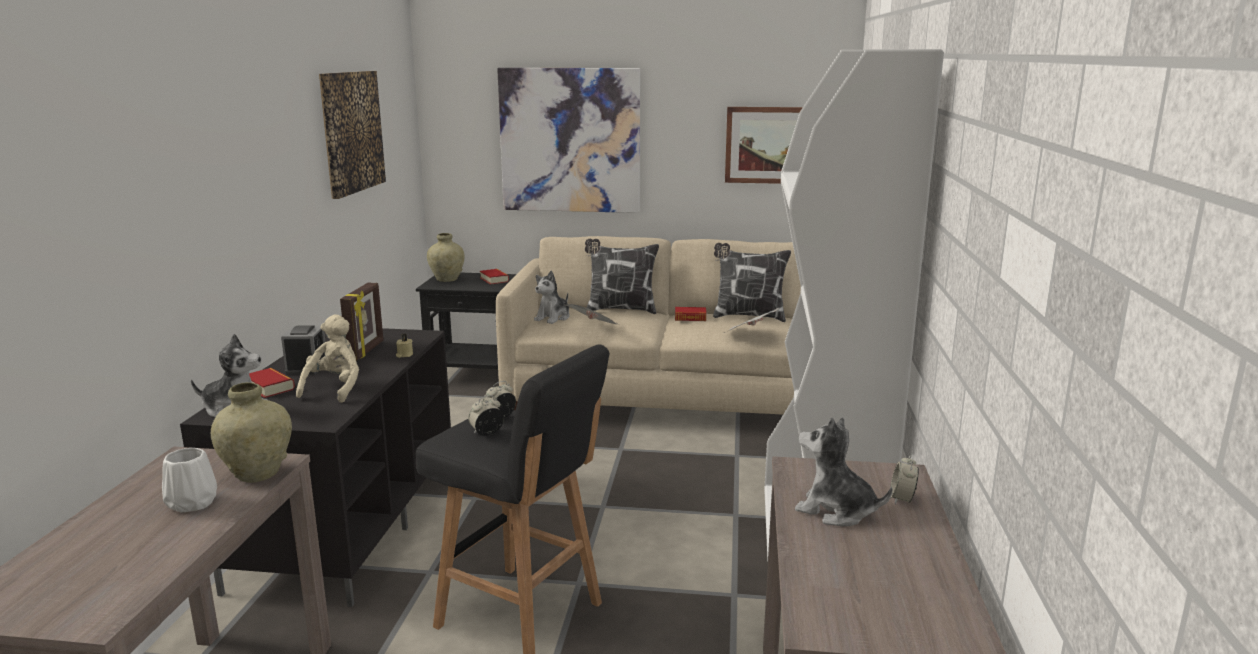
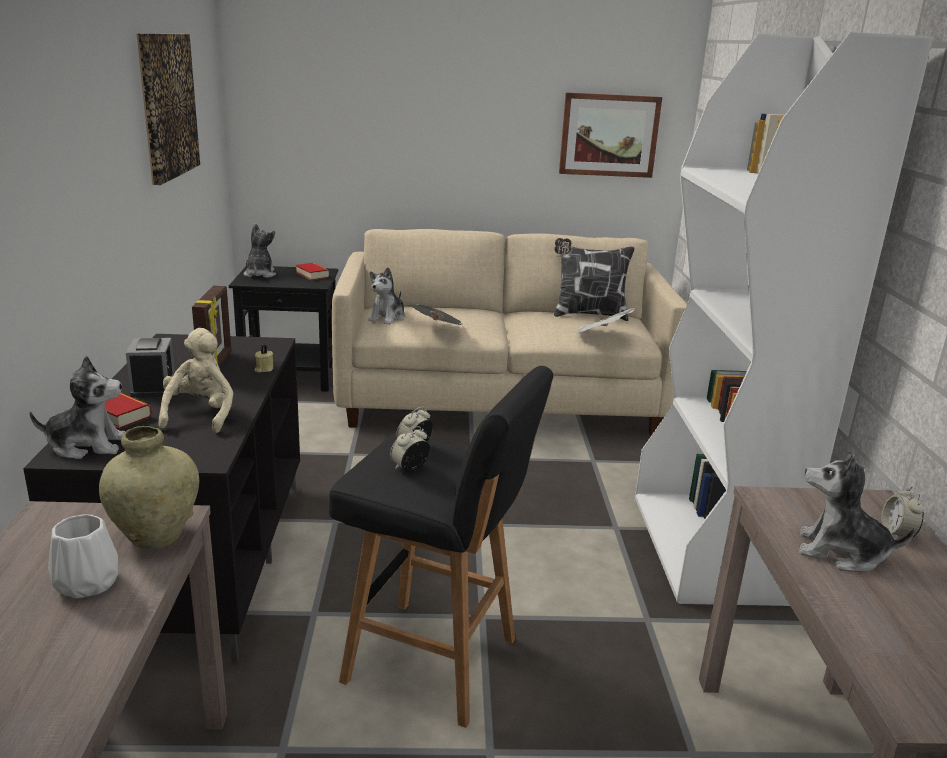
camera: 10 degrees left, 5 degrees up
beige vase [427,233,465,282] -> plush toy [243,223,276,278]
picture [497,68,640,213] -> none
pillow [585,239,659,314] -> none
book [675,307,706,321] -> none

